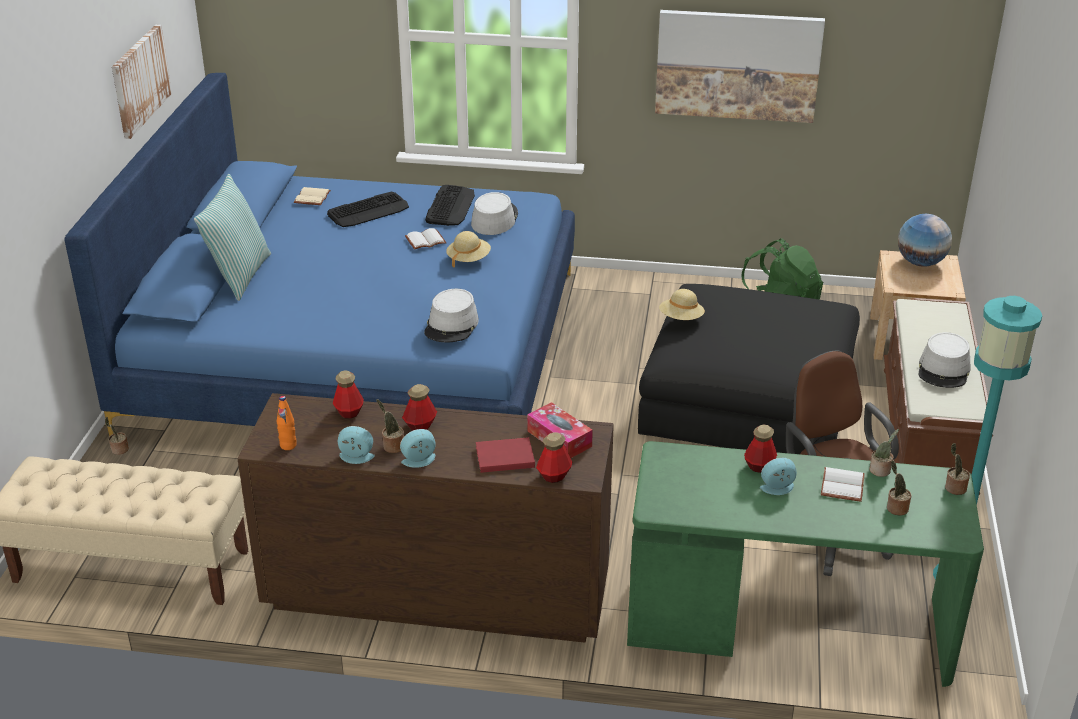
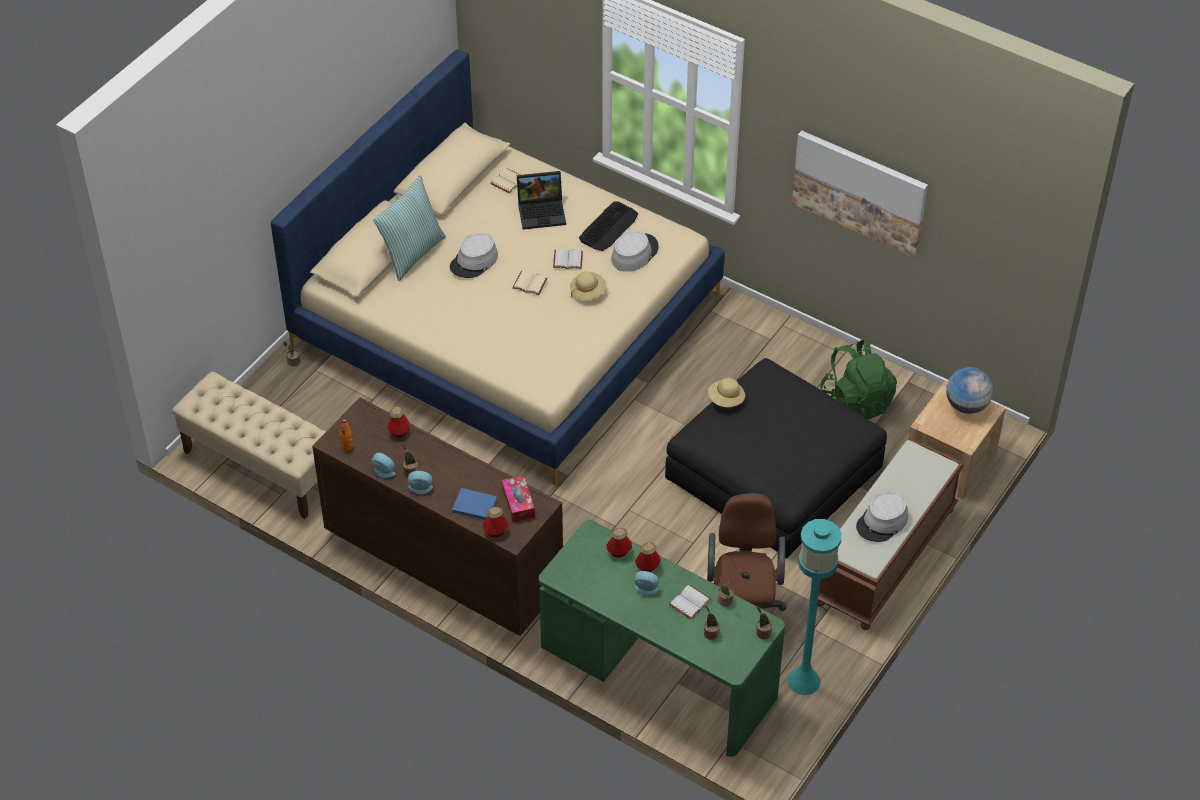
camera: 25 degrees right, 15 degrees up
blue bed [64,73,575,437] -> beige bed [271,50,725,485]
picture [112,25,172,139] -> none
keyboard [327,192,409,227] -> laptop [517,171,566,230]
bottle [402,384,437,431] -> bottle moved to [607,528,632,558]
grey hat [424,289,479,342] -> grey hat moved to [450,233,498,278]
red book [476,437,535,473] -> blue book [452,488,497,520]
none -> beige book [512,271,548,295]

